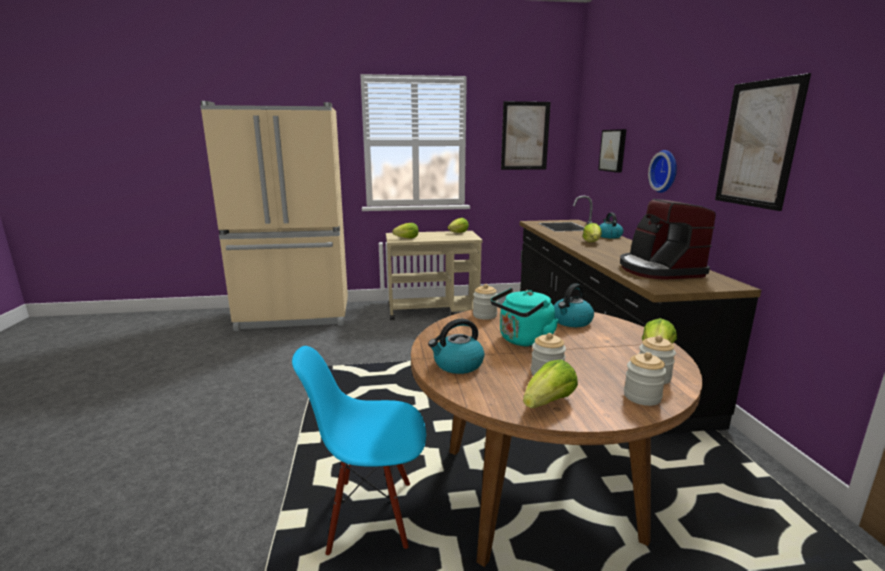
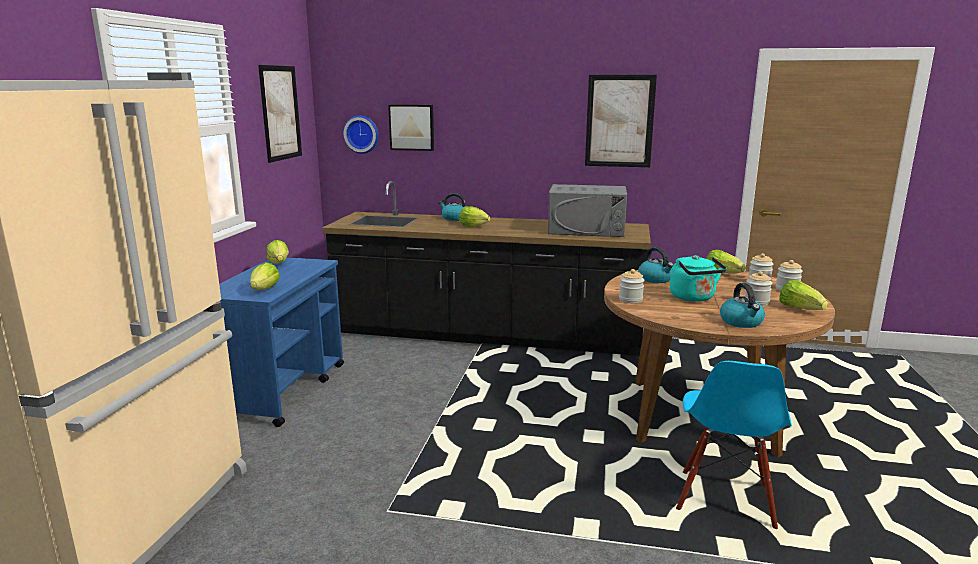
camera: 70 degrees left, 0 degrees up
beige cart [386,231,483,320] -> blue cart [219,257,344,427]
coffee machine [620,199,716,280] -> grey microwave [548,184,627,237]
wall clock [648,150,677,193] -> wall clock moved to [343,115,379,154]

